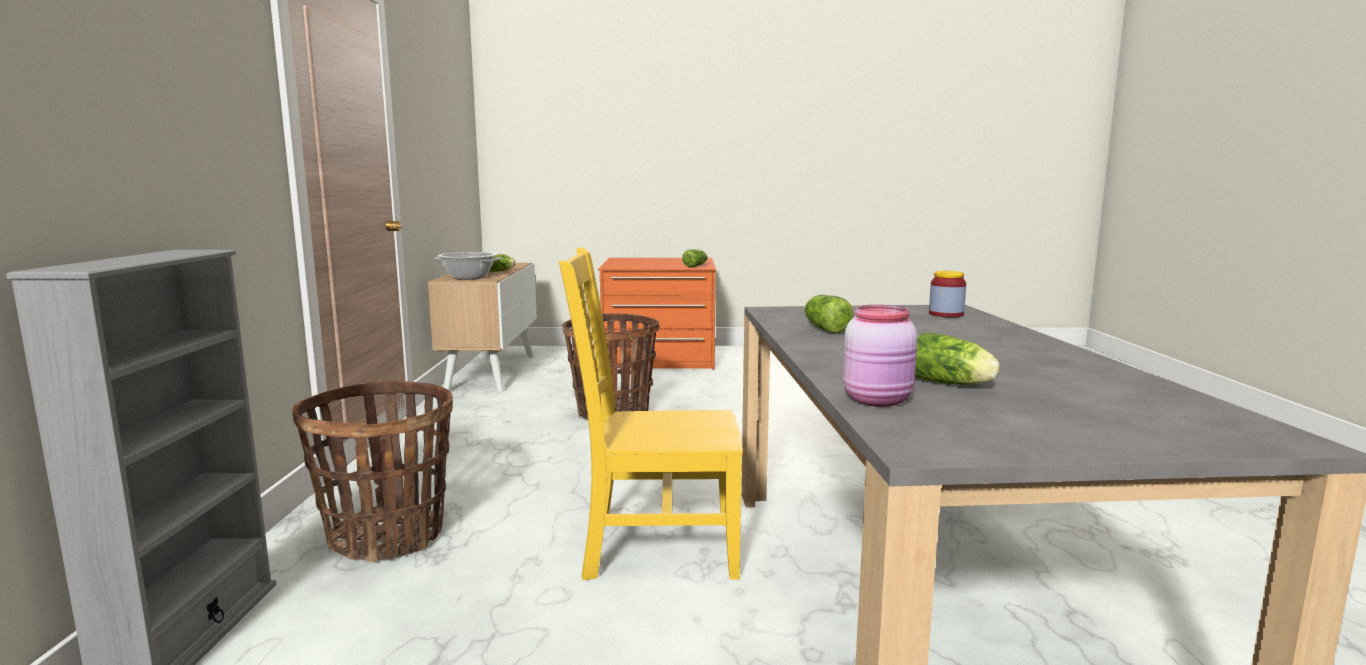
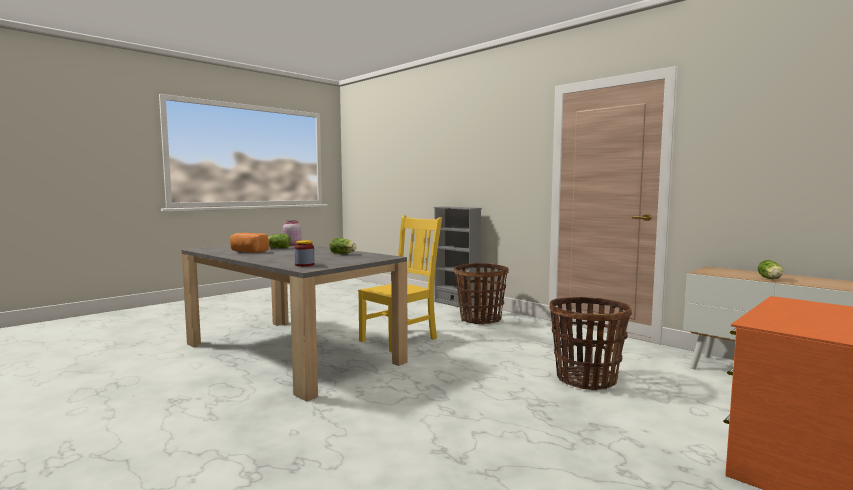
camera: 135 degrees right, 5 degrees down
cooking pot [434,252,502,280] -> none
lettuce [682,249,708,267] -> none
none -> bread [230,233,269,253]

